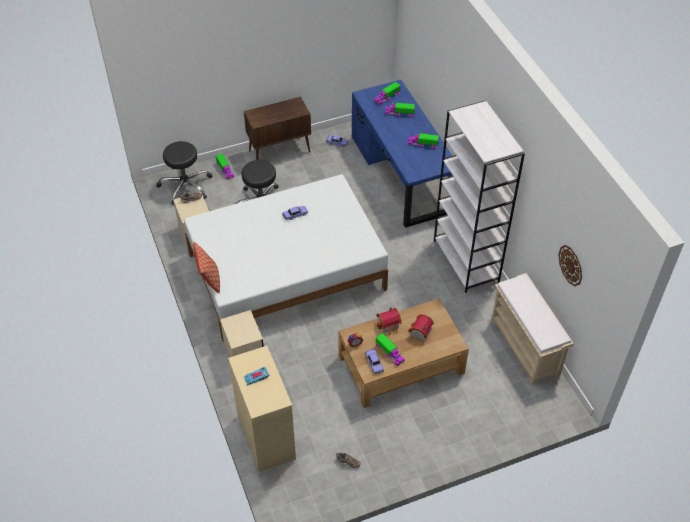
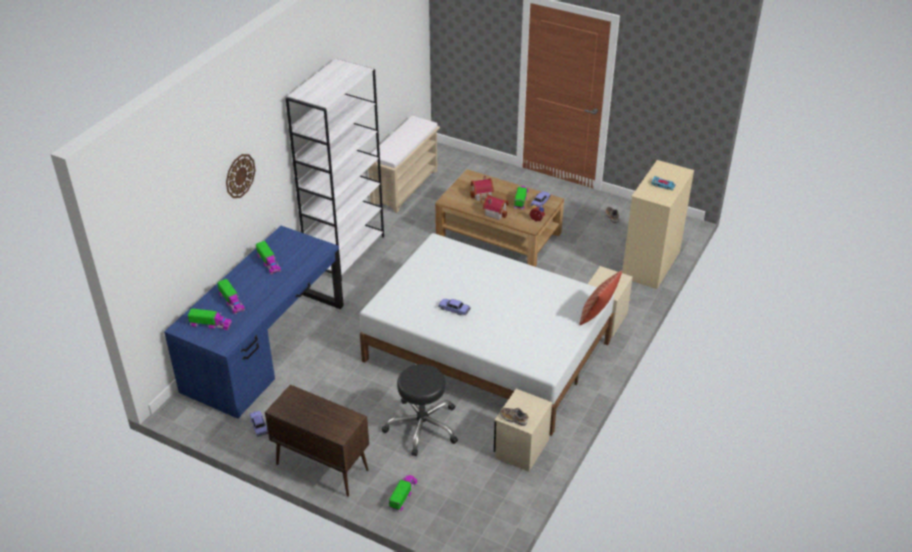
camera: 130 degrees left, 10 degrees down
black stool [156,141,212,205] -> none
wall clock [558,245,582,286] -> wall clock moved to [226,154,256,198]

